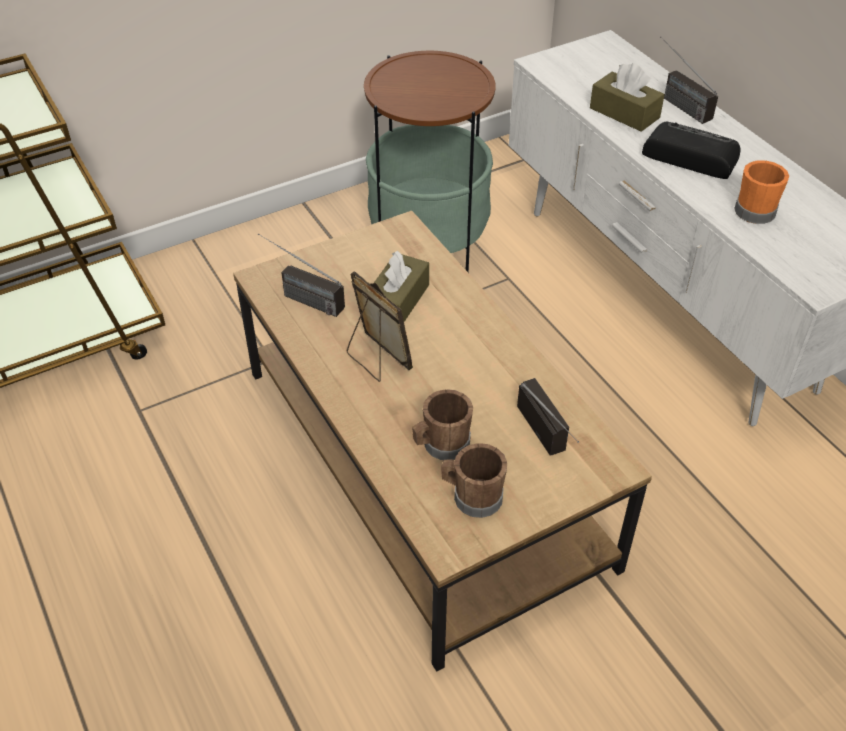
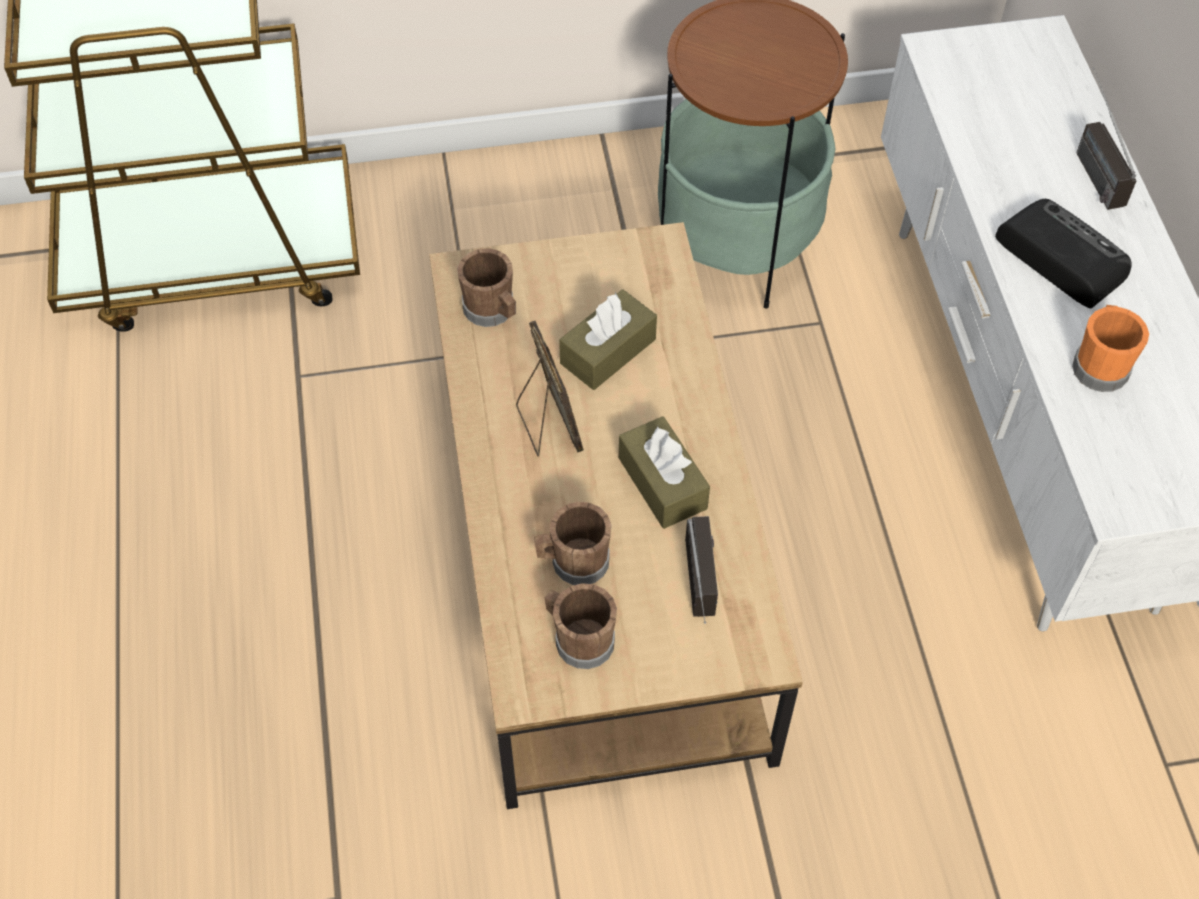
camera: 20 degrees right, 10 degrees up
radio [258,233,345,317] -> brown mug [457,248,516,327]
brown tissue box [590,63,665,132] -> brown tissue box moved to [619,416,710,529]

